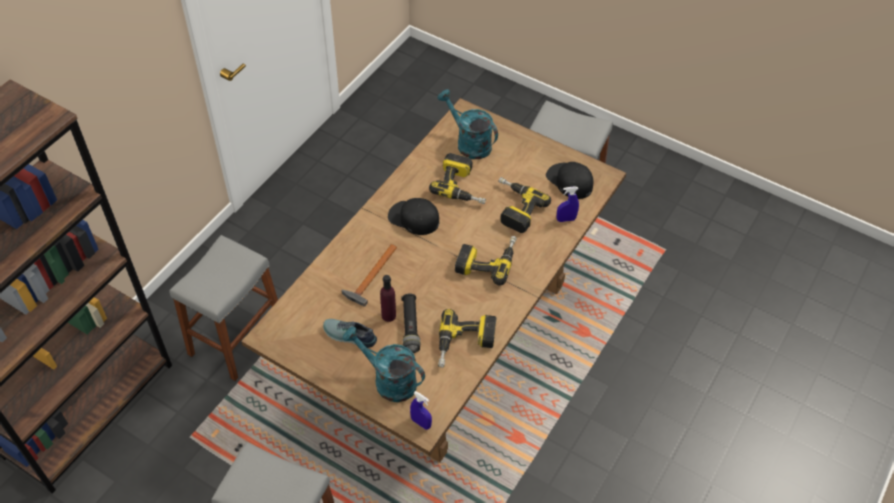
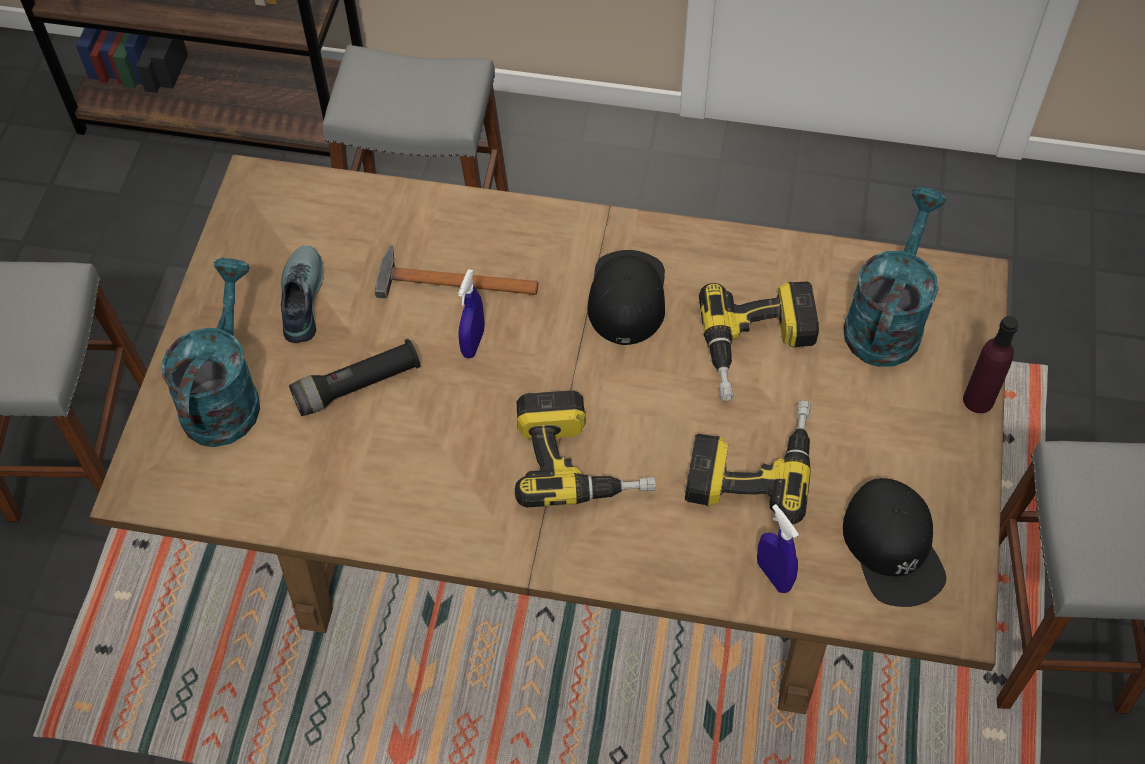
camera: 70 degrees right, 5 degrees up
purple bottle [380,275,396,322] -> purple bottle moved to [963,316,1018,413]
blue spray bottle [410,391,432,430] -> blue spray bottle moved to [458,269,484,358]
power drill [438,309,497,368] -> none
black cap [546,162,594,199] -> black cap turned 135 degrees clockwise [843,478,946,607]

